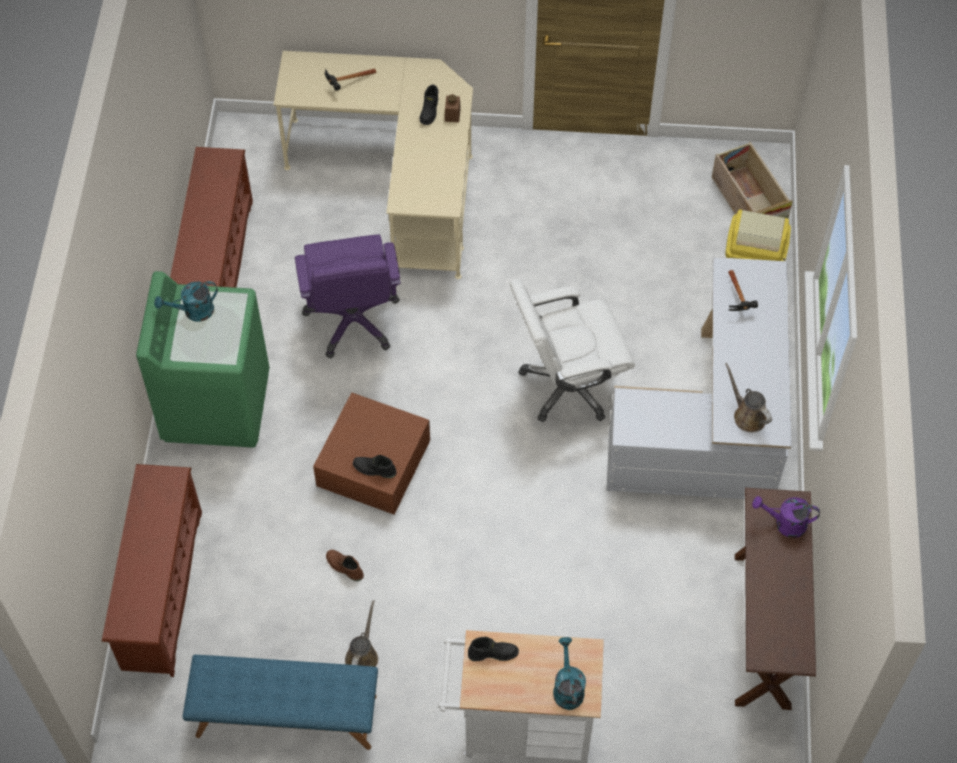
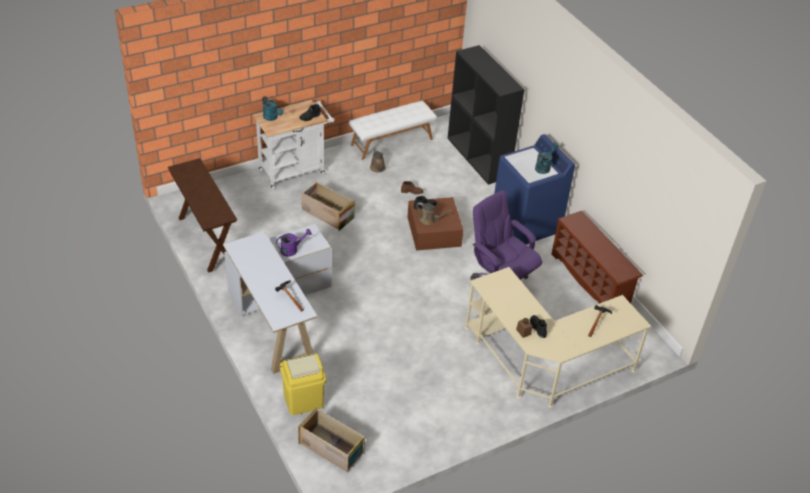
camera: 145 degrees right, 15 degrees down
brown shoe rack [102,464,202,677] -> black bookcase [447,45,525,185]
green washing machine [136,271,270,448] -> blue washing machine [494,134,575,244]
blue bench [182,655,378,750] -> white bench [349,101,437,160]
white office chair [510,279,635,422] -> none
brown watering can [725,363,772,432] -> brown watering can moved to [416,202,452,225]
purple watering can [752,496,820,538] -> purple watering can moved to [276,229,312,256]
none -> crate [301,182,355,231]

